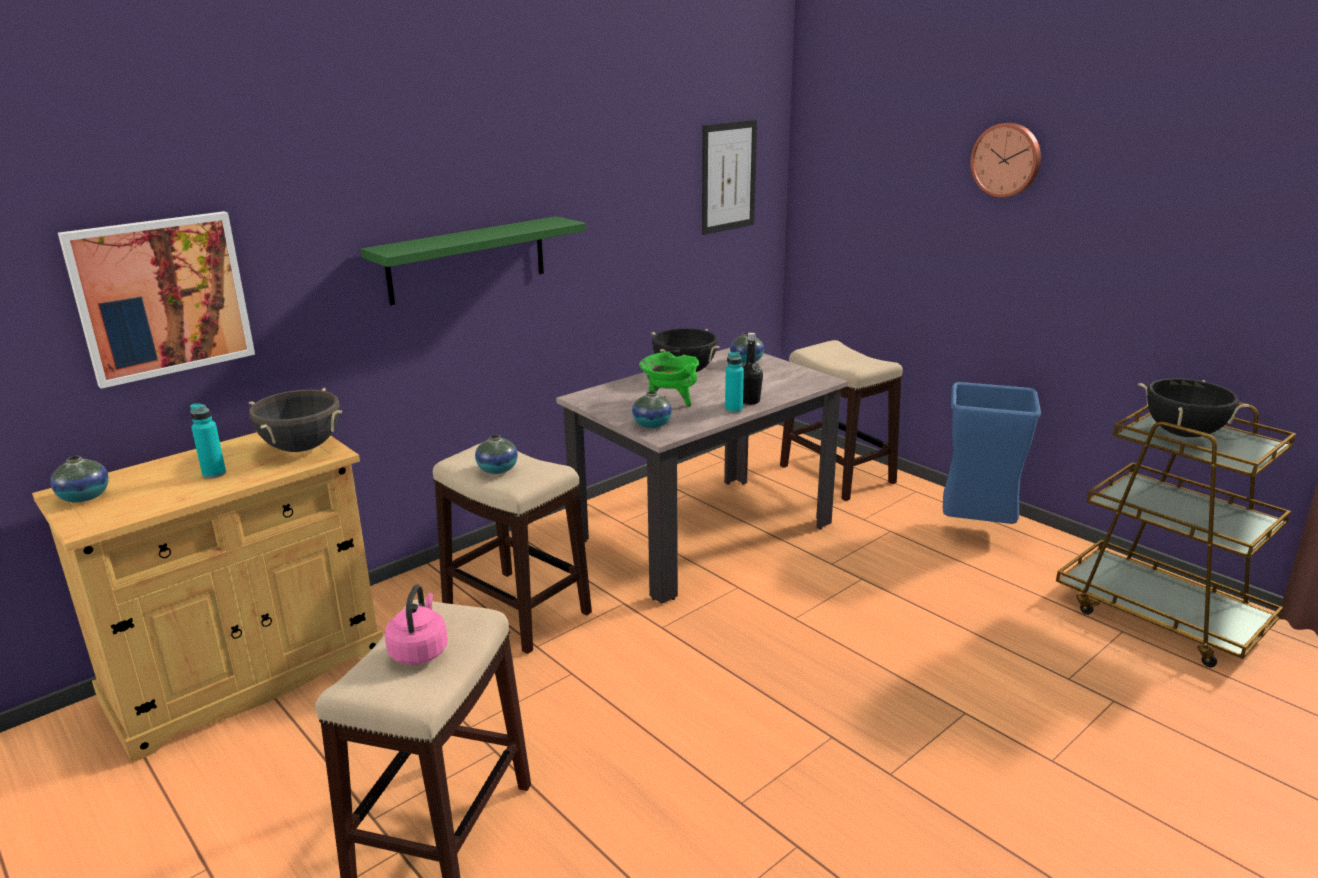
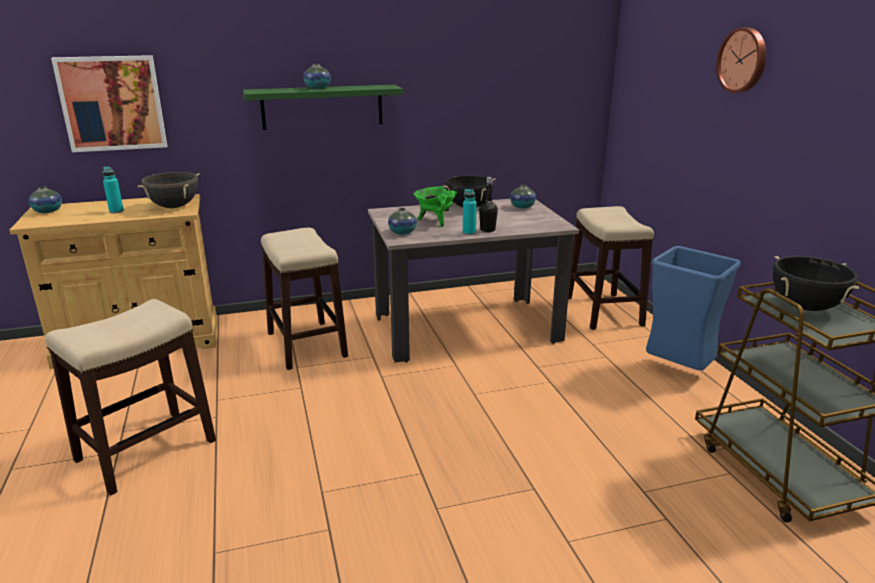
camera: 25 degrees right, 0 degrees up
pink kettle [385,584,448,665] -> none
vase [475,435,518,474] -> vase moved to [303,64,331,89]
picture [702,120,757,235] -> none

